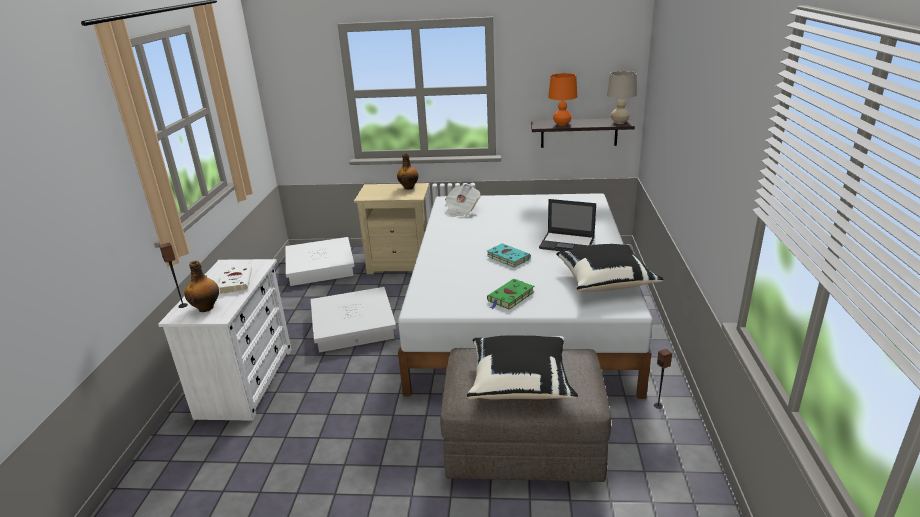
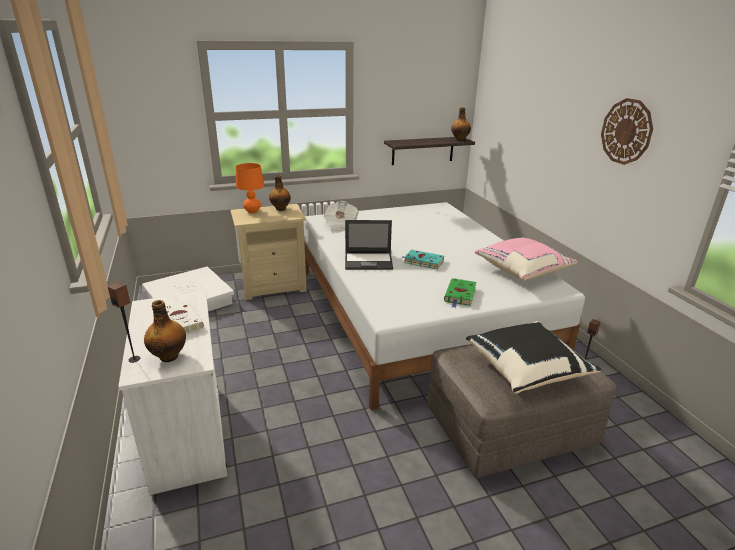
camera: 25 degrees left, 0 degrees up
white storage box [311,287,396,352] -> none
laptop [539,199,596,251] -> laptop moved to [345,220,393,270]
orange table lamp [548,73,577,126] -> orange table lamp moved to [236,163,264,213]
black pillow [556,244,663,292] -> pink pillow [475,238,577,281]
beige table lamp [607,71,637,124] -> bottle [451,107,471,141]
none -> wall clock [601,98,653,165]

